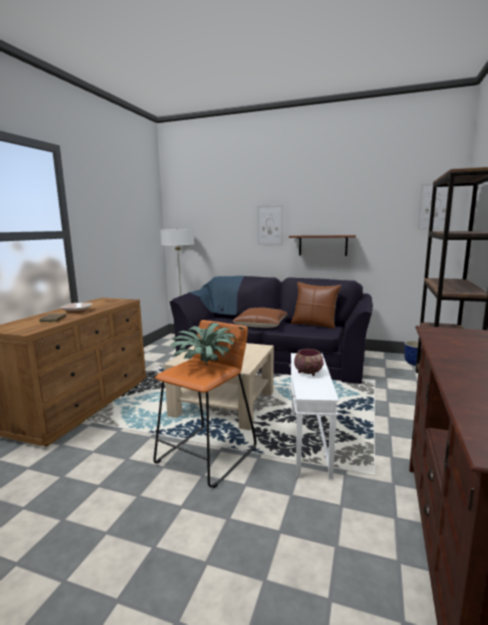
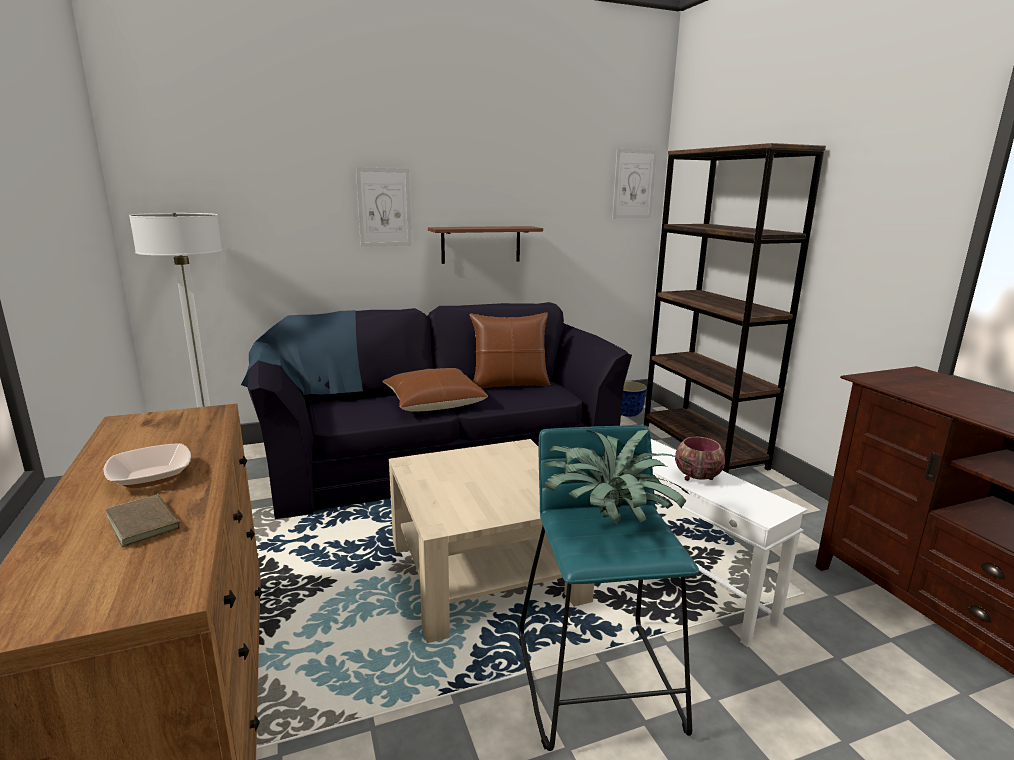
camera: 40 degrees left, 5 degrees up
orange stool [153,320,257,488] -> turquoise stool [519,425,699,751]

